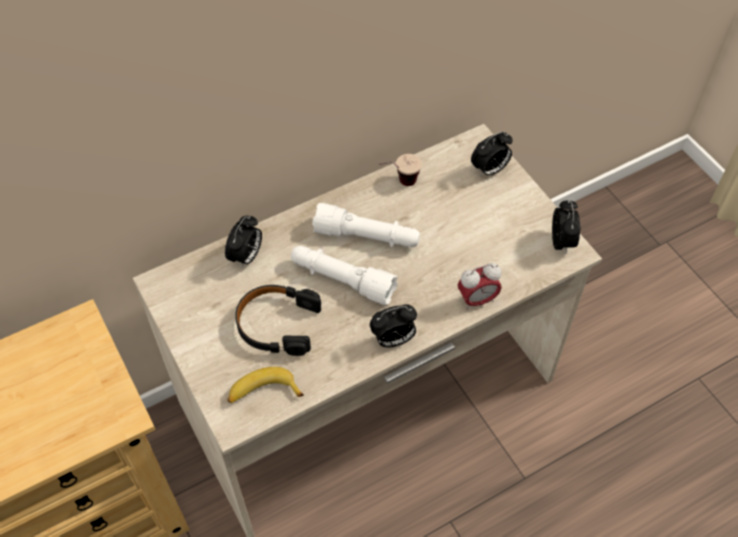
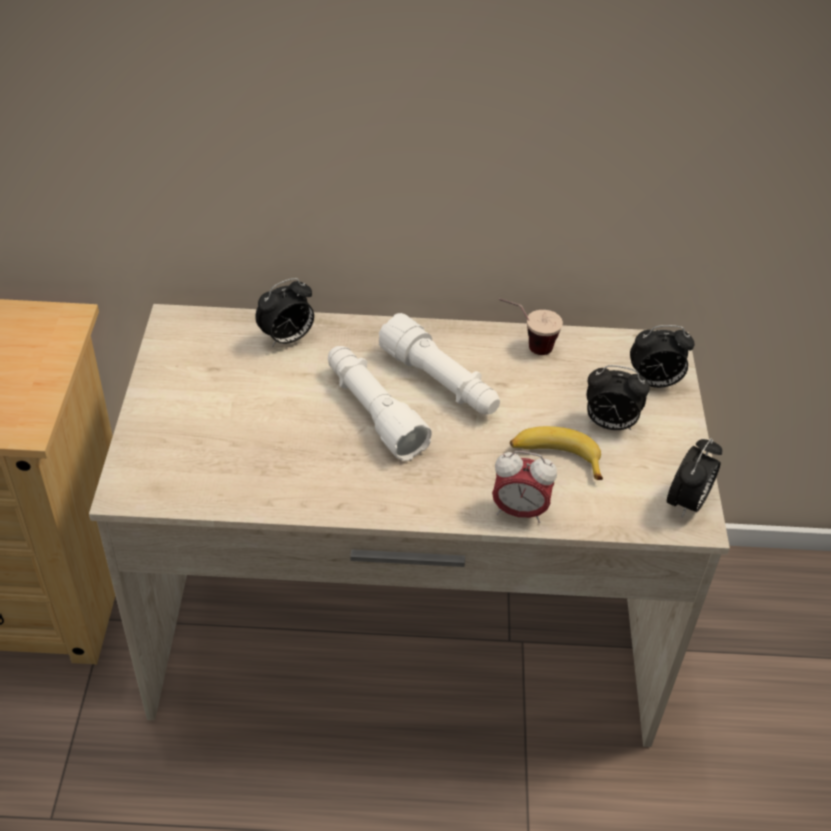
camera: 30 degrees right, 10 degrees down
banana [227,367,304,403] -> banana moved to [510,426,603,480]
black headphones [235,285,321,356] -> none
alarm clock [370,304,417,347] -> alarm clock moved to [587,365,650,430]

